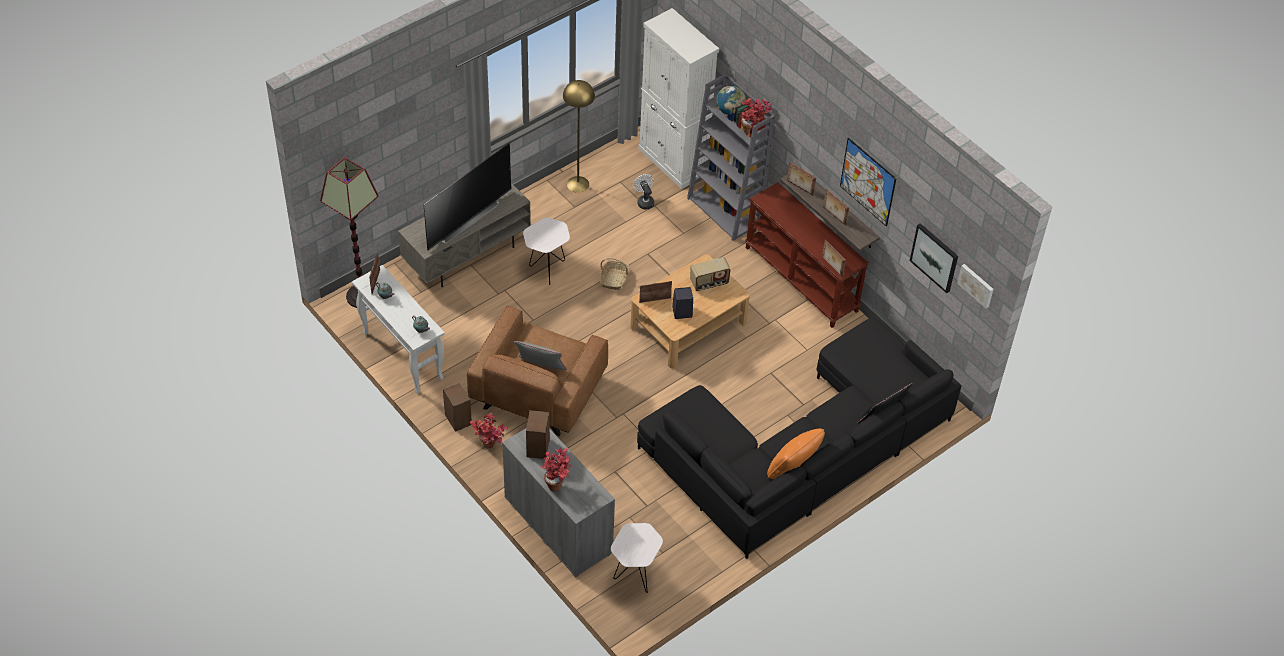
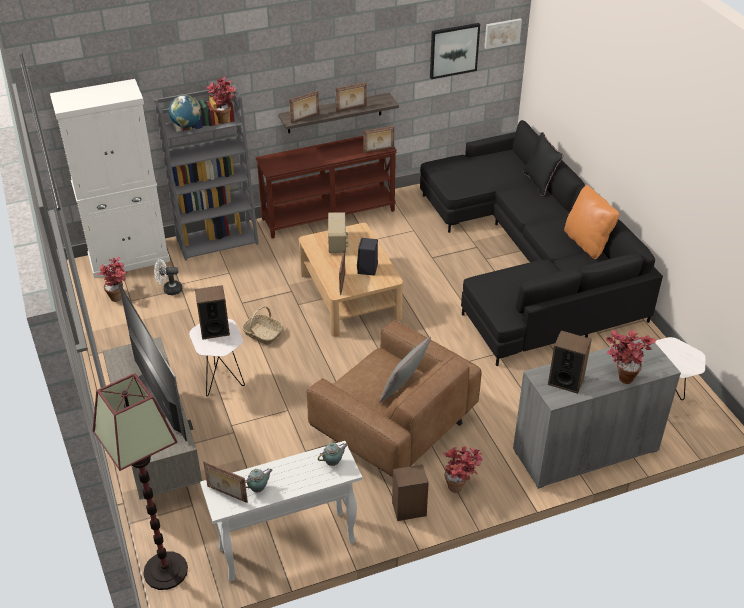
camera: 70 degrees left, 10 degrees down
yellow floor lamp [563,80,595,193] -> none
picture [840,138,897,226] -> none
none -> potted plant [97,257,128,302]
none -> speaker [195,285,230,340]

